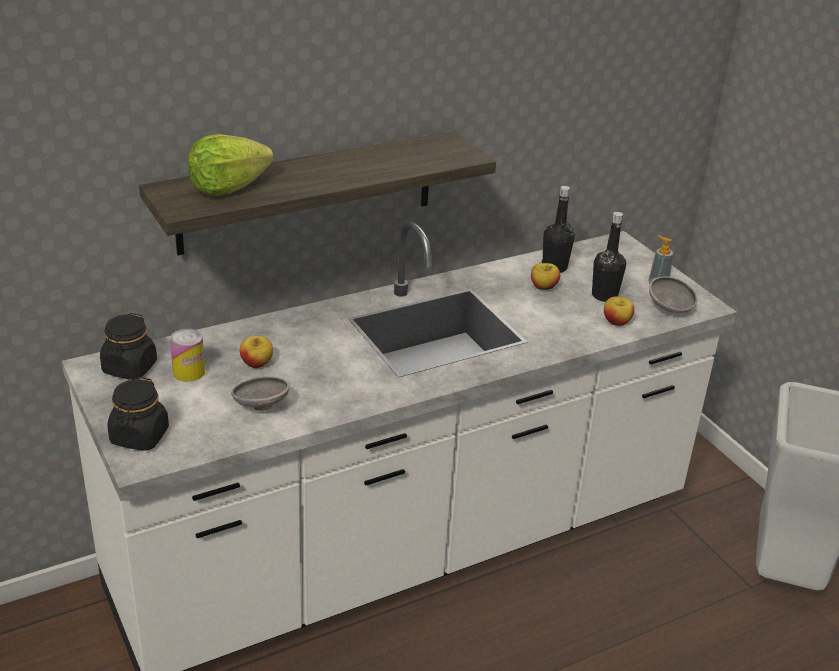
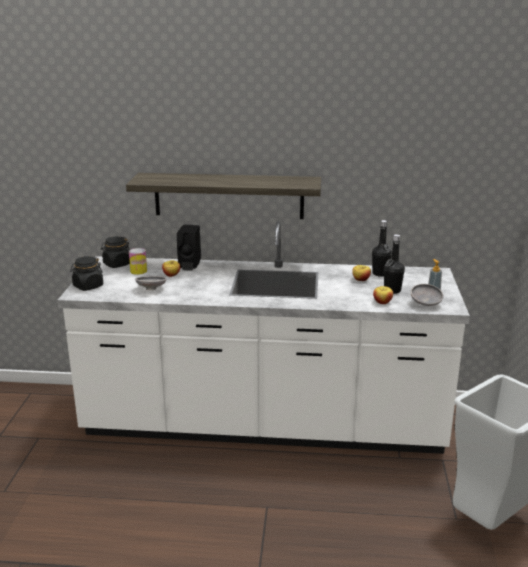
camera: 35 degrees right, 10 degrees down
lettuce [188,134,274,195] -> none
none -> black soap dispenser [177,224,201,271]

